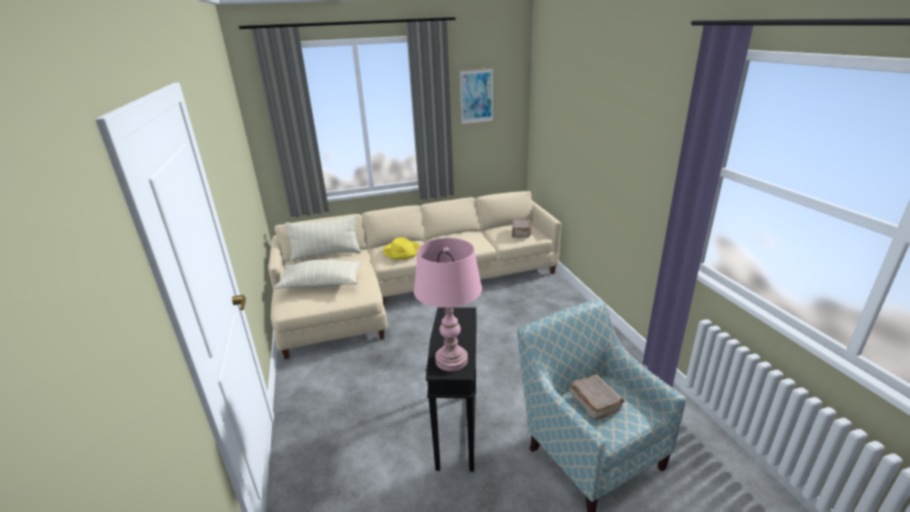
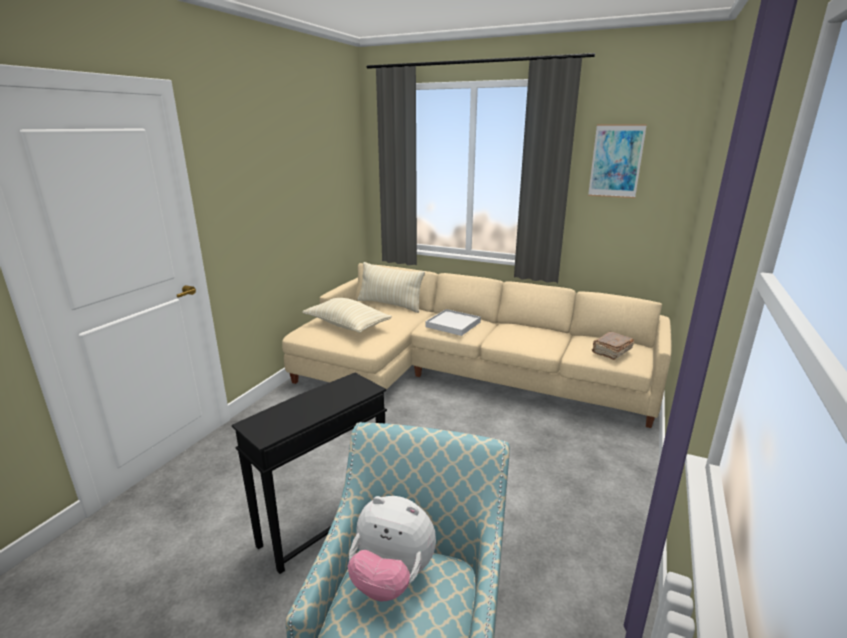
camera: 40 degrees right, 5 degrees down
yellow hat [383,237,421,260] -> white tray [426,309,481,336]
pink table lamp [414,238,482,371] -> none
brown book [569,374,625,420] -> plush toy [348,496,436,601]

